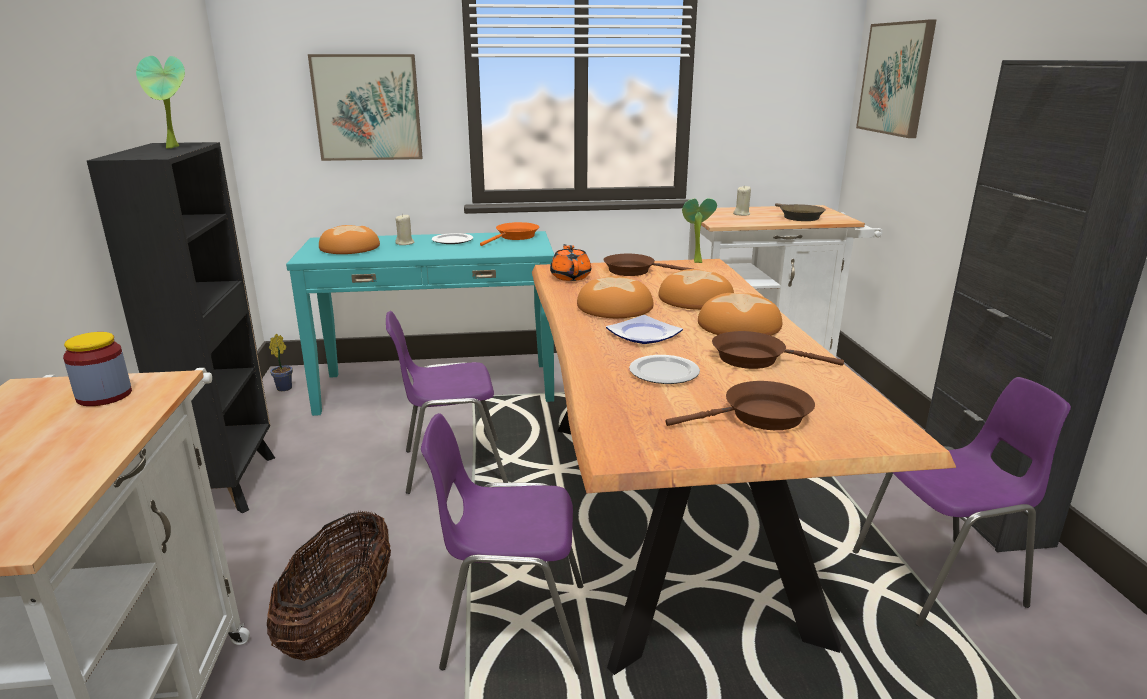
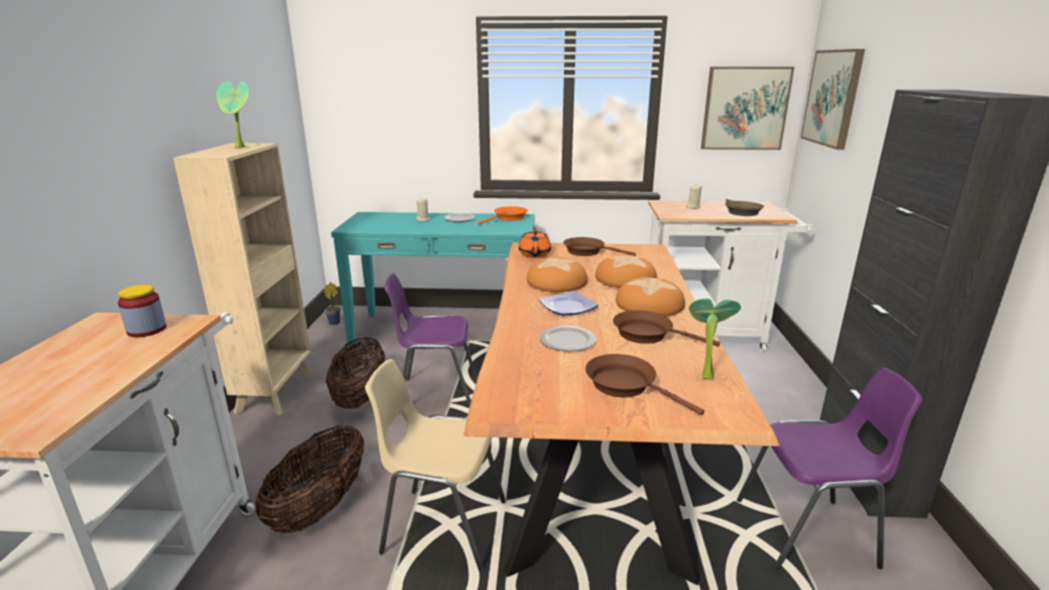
camera: 10 degrees right, 0 degrees up
black bookcase [87,142,275,513] -> beige bookcase [173,143,313,416]
picture [308,54,423,161] -> picture moved to [701,67,794,150]
bread [319,225,380,254] -> none
purple chair [421,413,583,675] -> beige chair [365,359,506,573]
brown frying pan [666,381,815,430] -> brown frying pan turned 135 degrees counterclockwise [585,354,704,415]
potted plant [682,198,717,263] -> potted plant moved to [689,298,741,380]
none -> basket [326,337,385,409]

